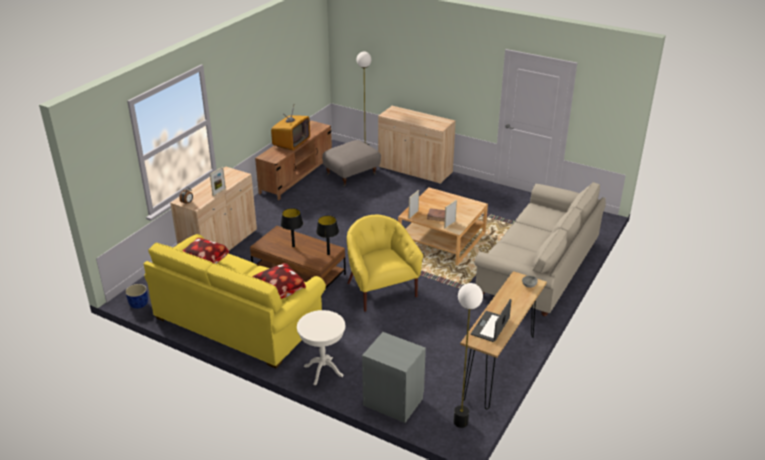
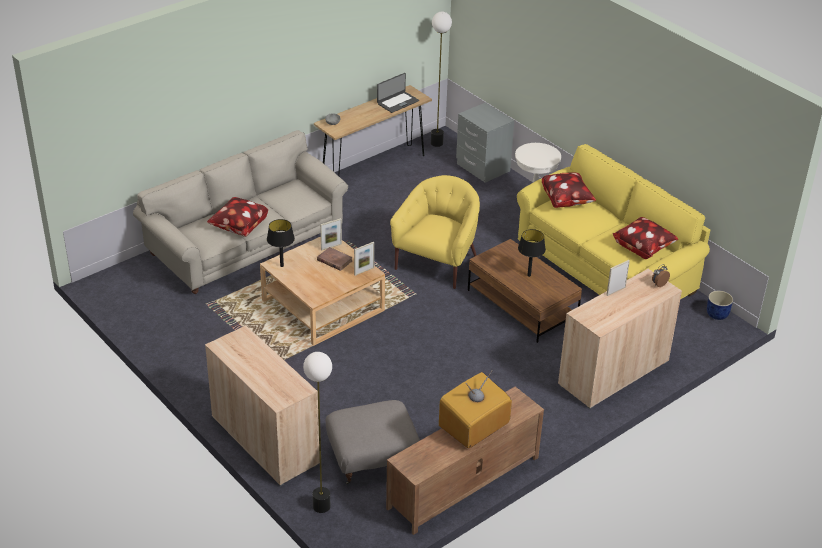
camera: 160 degrees left, 5 degrees up
black table lamp [316,216,339,255] -> black table lamp moved to [267,219,295,267]
yellow armchair [347,215,423,312] -> yellow armchair turned 150 degrees counterclockwise [390,175,480,289]
none -> pillow [207,197,268,237]

